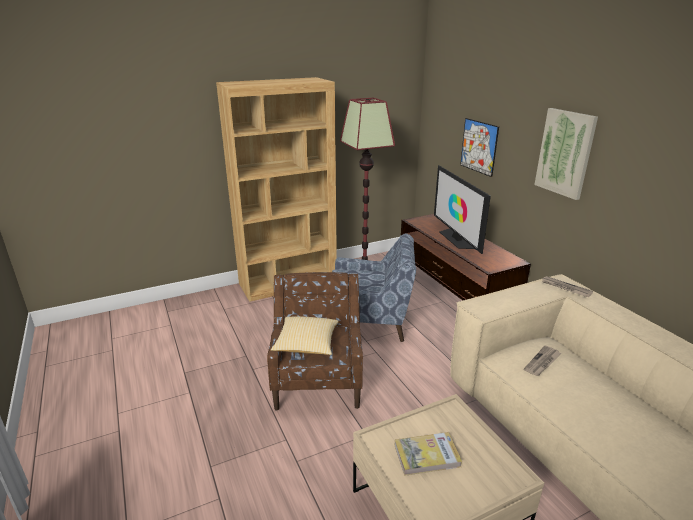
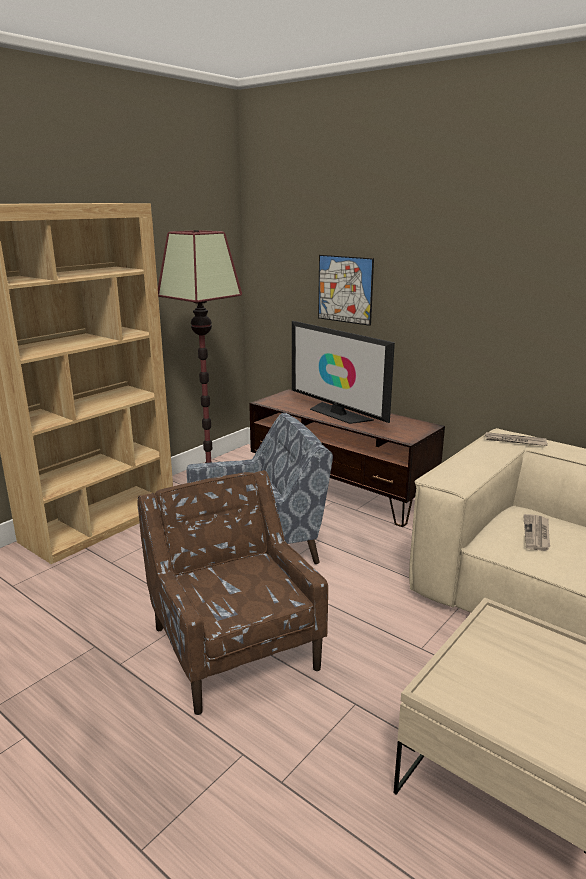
camera: 25 degrees left, 5 degrees down
pillow [271,316,339,355] -> none
book [395,432,462,476] -> none
picture [534,108,598,200] -> none

